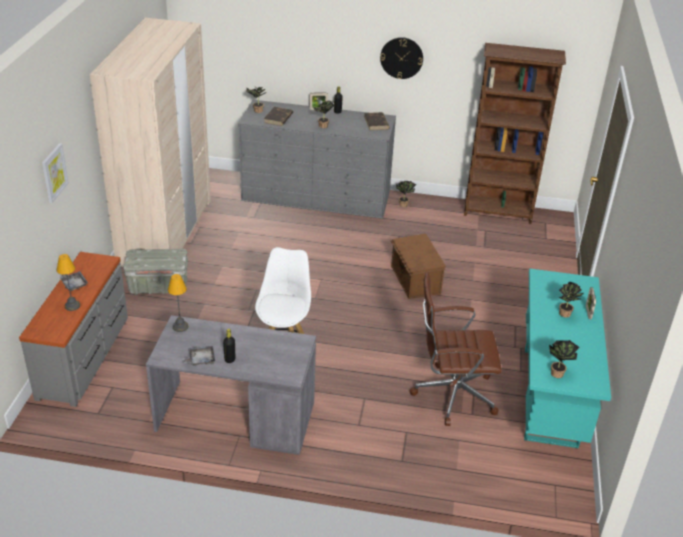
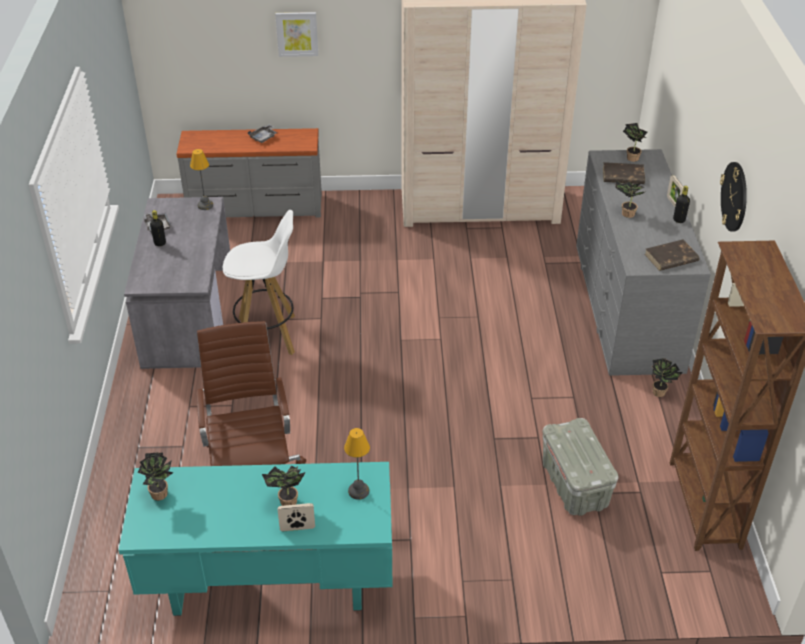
camera: 80 degrees right, 5 degrees up
table lamp [57,254,80,311] -> table lamp moved to [344,428,370,500]
grey storage box [123,249,188,295] -> grey storage box moved to [543,418,619,516]
brown storage box [391,234,446,299] -> none

